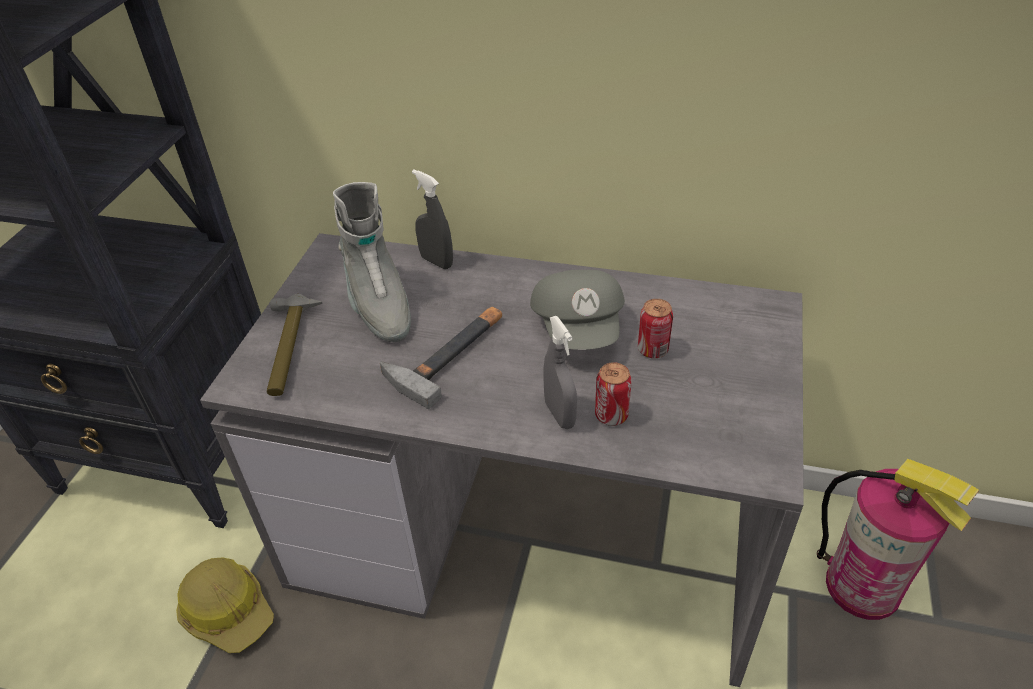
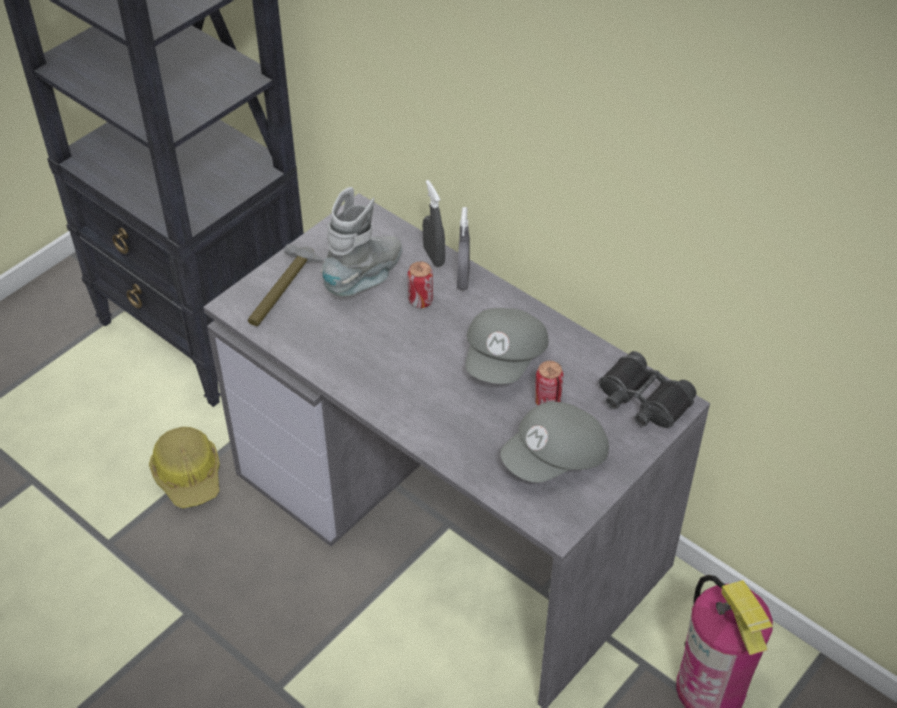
camera: 25 degrees right, 5 degrees up
grey boot [333,182,411,342] -> grey boot turned 150 degrees counterclockwise [321,187,402,296]
hammer [380,307,502,409] -> none
grey spray bottle [543,316,577,429] -> grey spray bottle moved to [457,207,470,290]
can [595,362,632,426] -> can moved to [407,261,433,308]
none -> grey cap [500,402,609,483]
none -> black binoculars [599,351,696,428]

